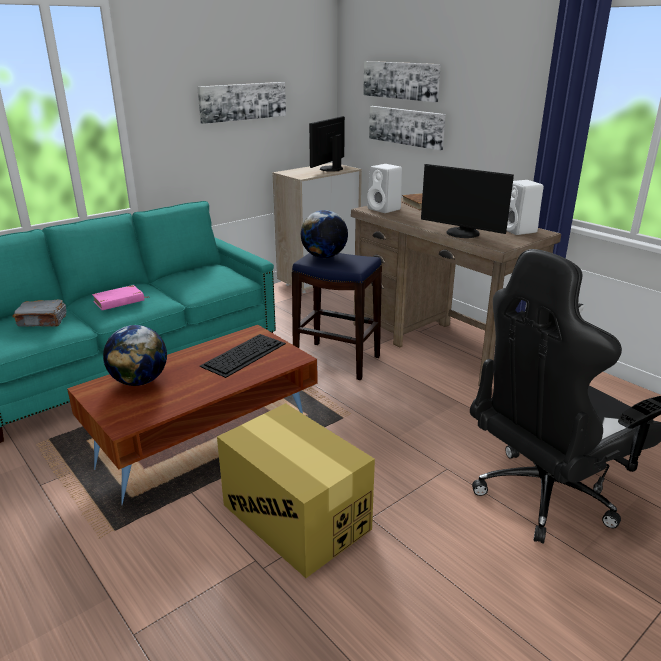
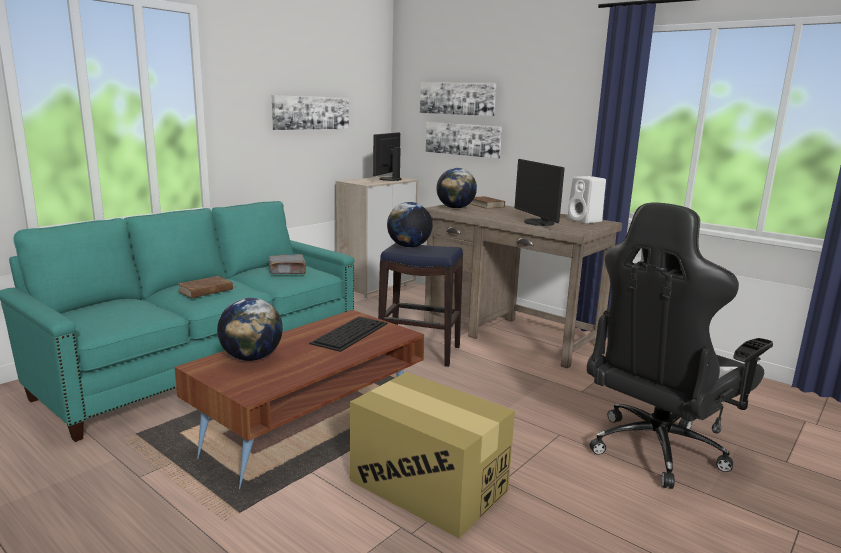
camera: 10 degrees left, 10 degrees down
grey book [13,299,67,326] -> grey book moved to [269,254,307,274]
pink book [92,285,146,310] -> brown book [178,276,236,298]
white speaker [367,164,402,213] -> globe [436,168,477,209]
monitor [421,164,514,238] -> monitor turned 45 degrees clockwise [515,159,565,226]

